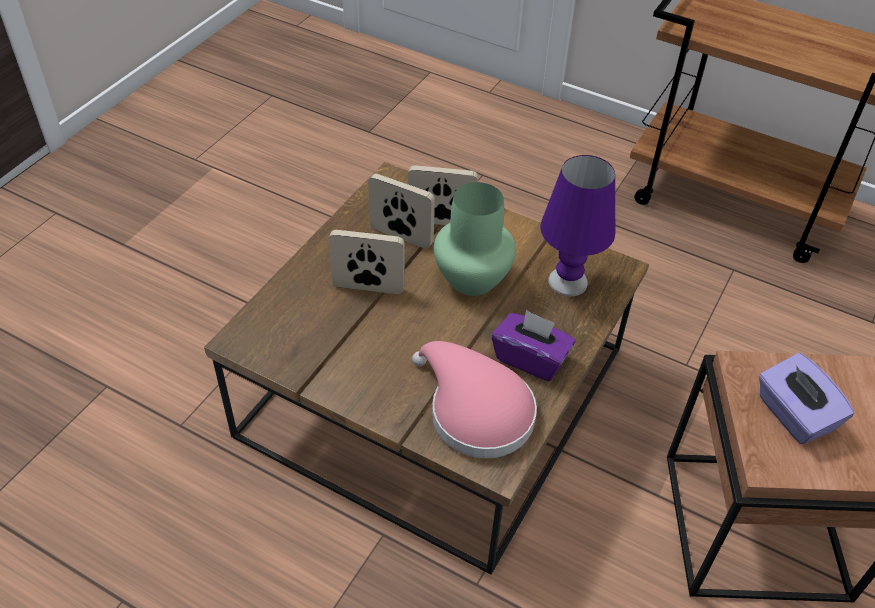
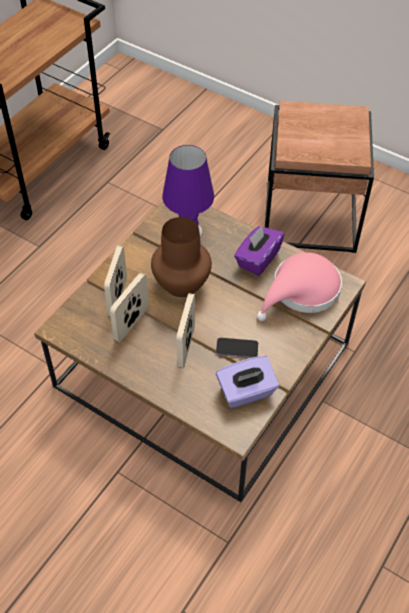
camera: 85 degrees left, 5 degrees up
green vase [434,182,516,296] -> brown vase [151,217,212,297]
purple tissue box [759,353,854,444] -> purple tissue box moved to [216,356,279,408]
none -> phone [216,338,258,358]

